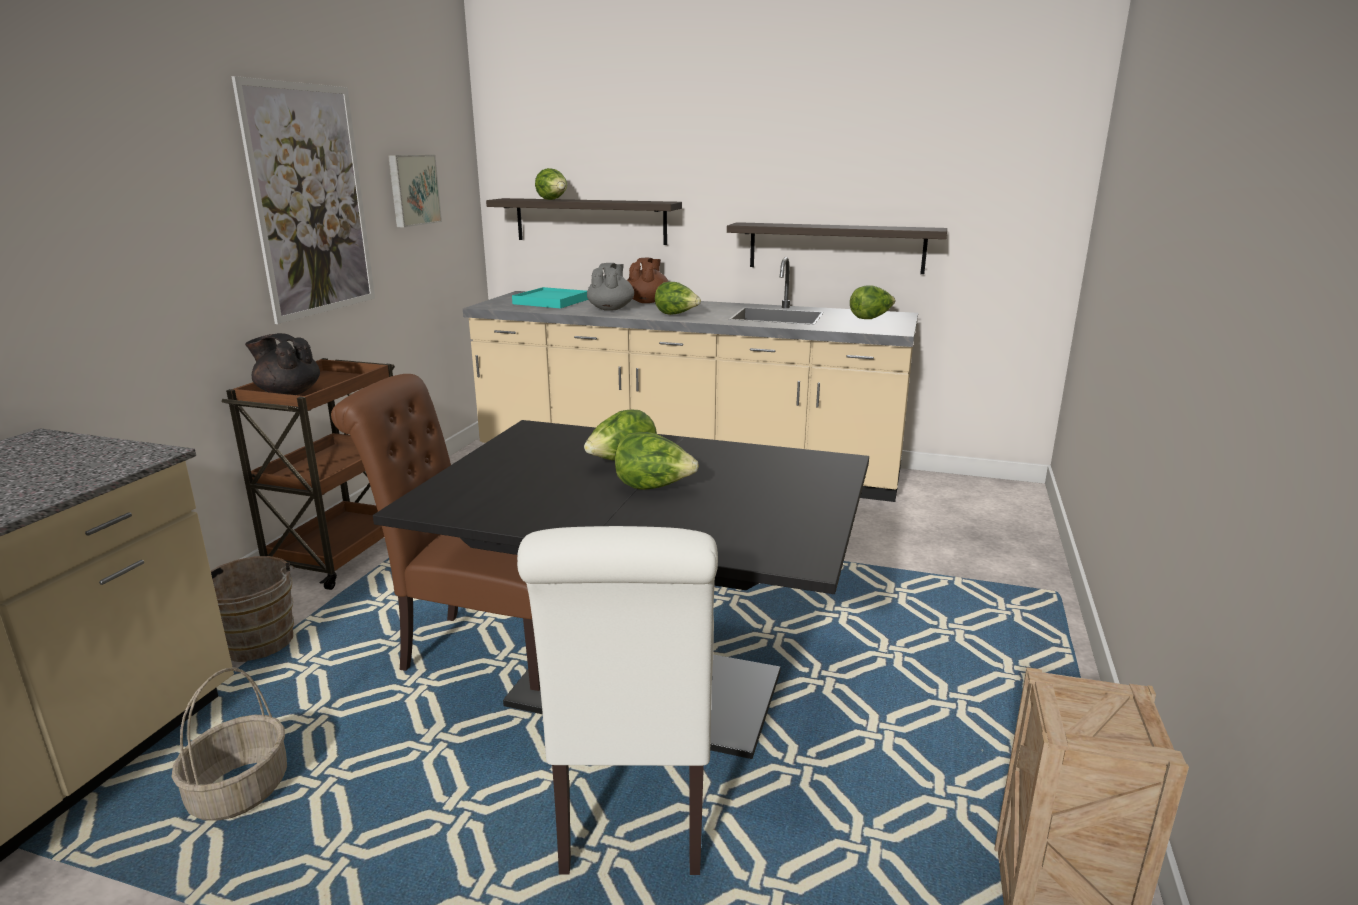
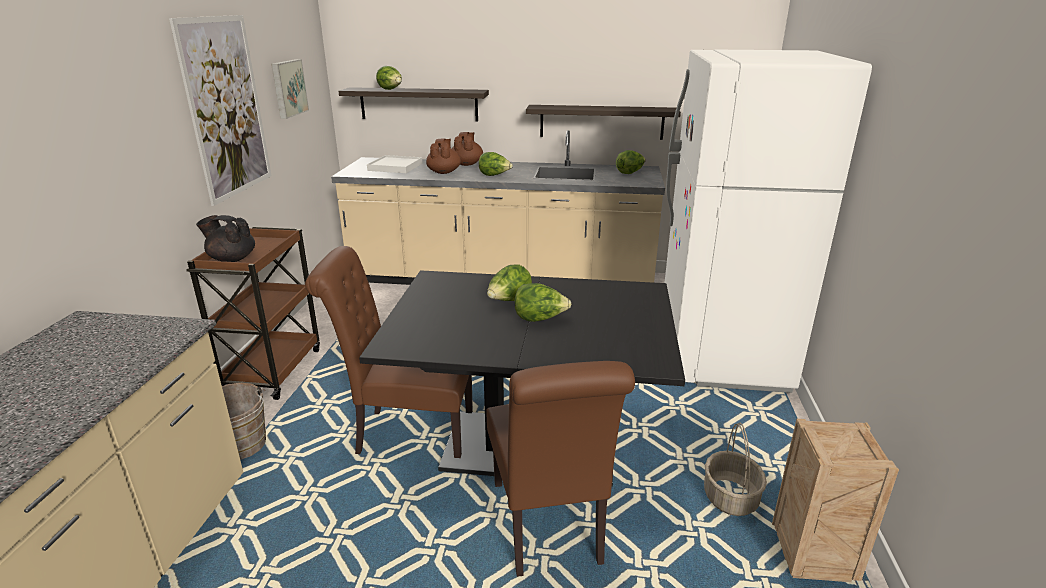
camera: 10 degrees left, 5 degrees up
basket [172,667,287,821] -> basket moved to [704,423,767,516]
turquoise tray [512,287,588,308] -> white tray [367,155,423,173]
white chair [517,526,718,875] -> brown chair [486,361,635,577]
grey teapot [587,263,634,311] -> brown teapot [426,139,461,174]
none -> white fridge [665,50,872,393]

